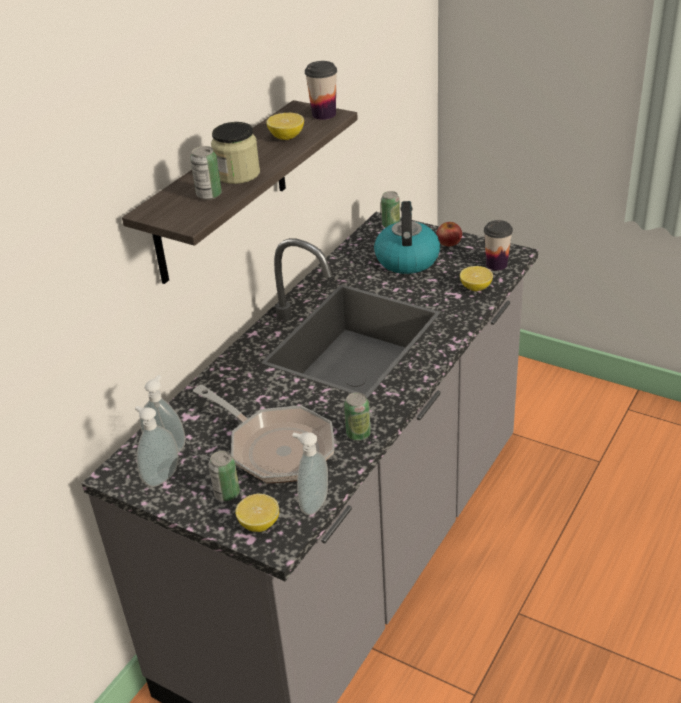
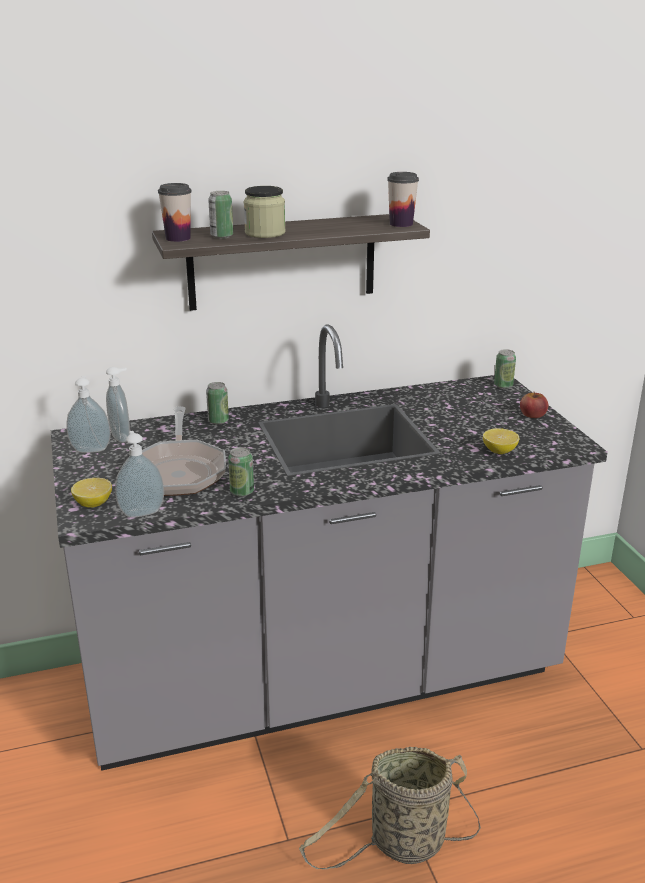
camera: 40 degrees right, 10 degrees down
can [209,451,240,501] -> can moved to [206,382,229,425]
lemon [266,113,304,140] -> none
kettle [374,201,440,274] -> none
cup [484,220,513,271] -> cup moved to [158,183,192,242]
none -> basket [299,747,481,870]

